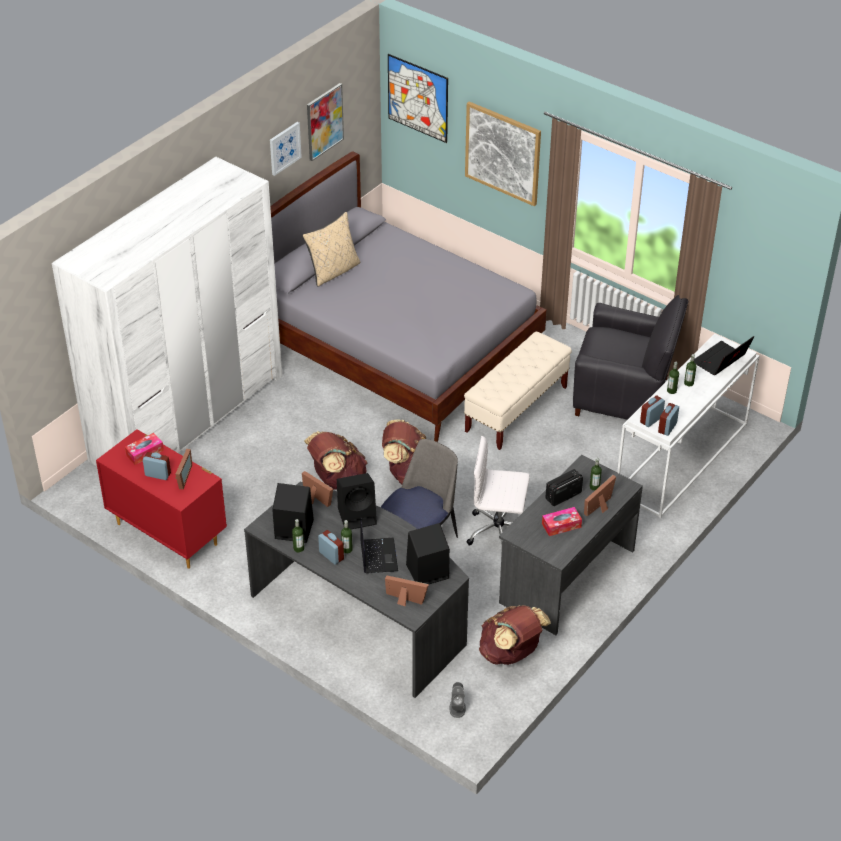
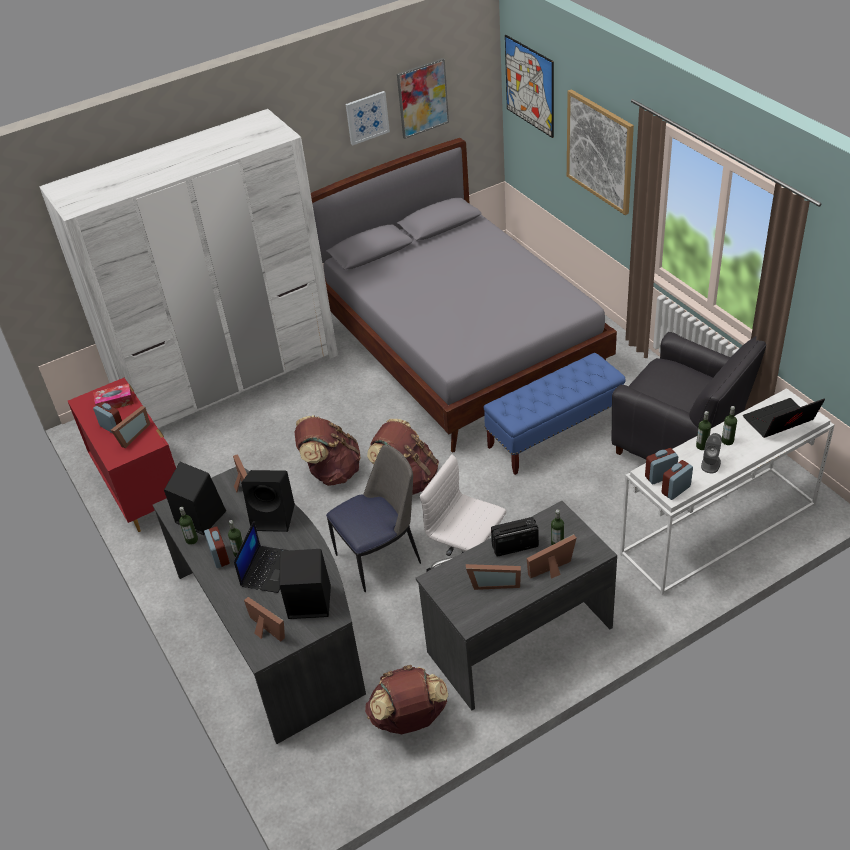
camera: 25 degrees right, 0 degrees up
beige pillow [303,212,360,287] -> none
grey speaker [450,682,465,718] -> grey speaker moved to [701,433,722,473]
beige bench [464,332,572,450] -> blue bench [484,353,626,475]
tissue box [542,507,582,536] -> picture frame [466,564,521,590]

